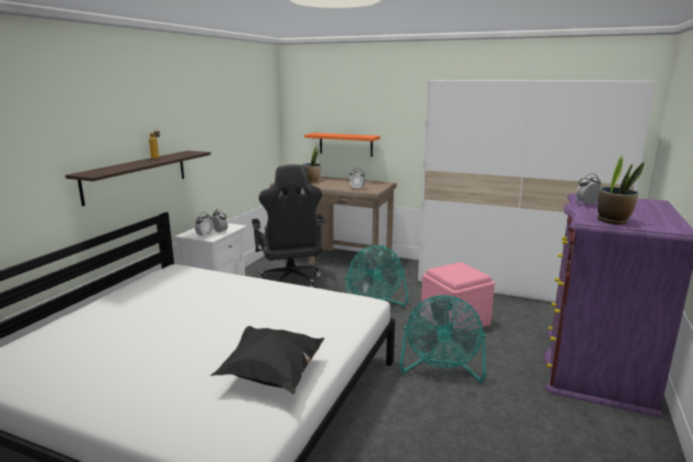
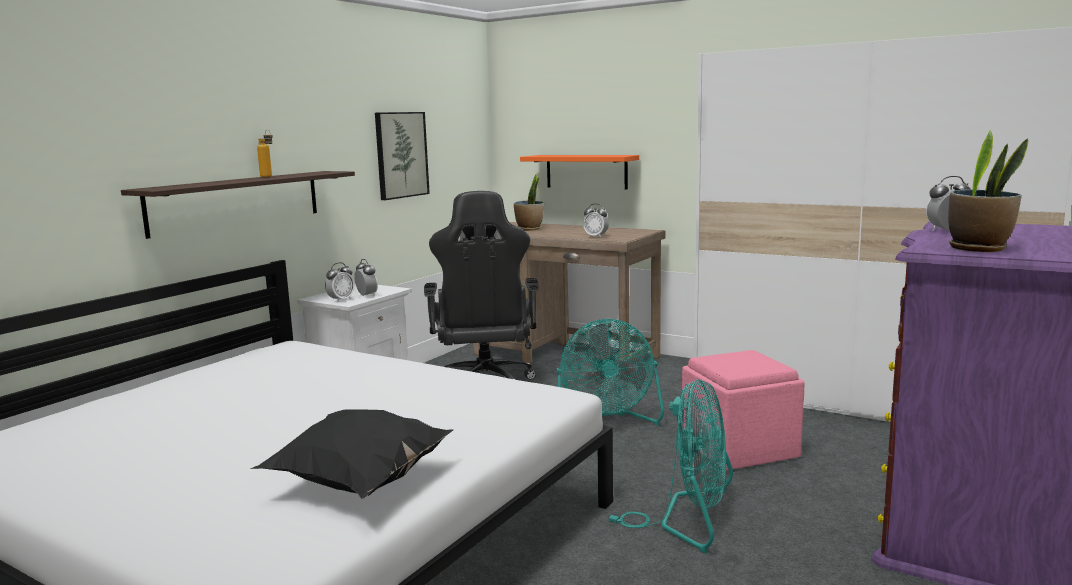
camera: 10 degrees right, 5 degrees down
turquoise fan [400,295,486,383] -> turquoise fan turned 90 degrees counterclockwise [607,379,733,554]
none -> picture [375,112,430,200]

